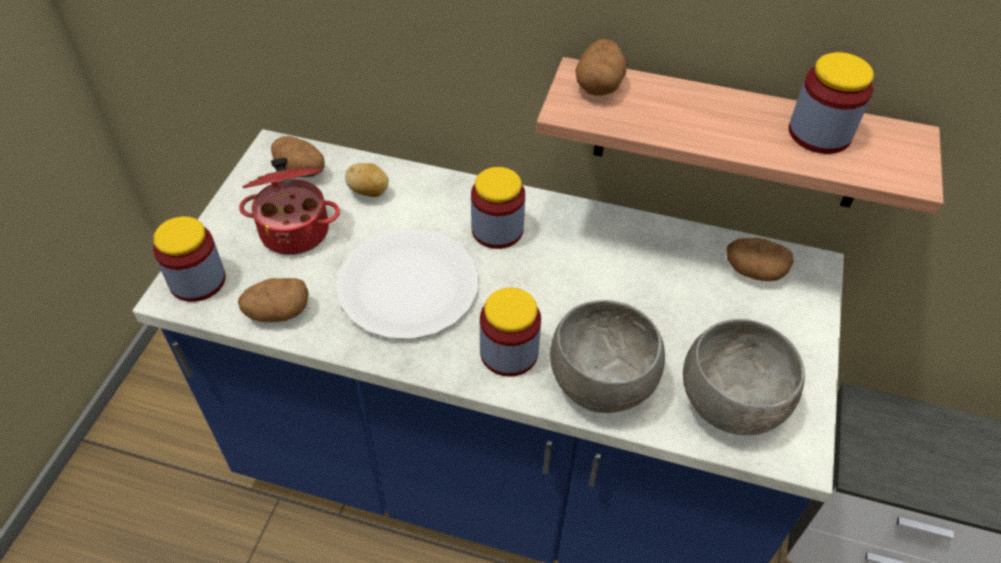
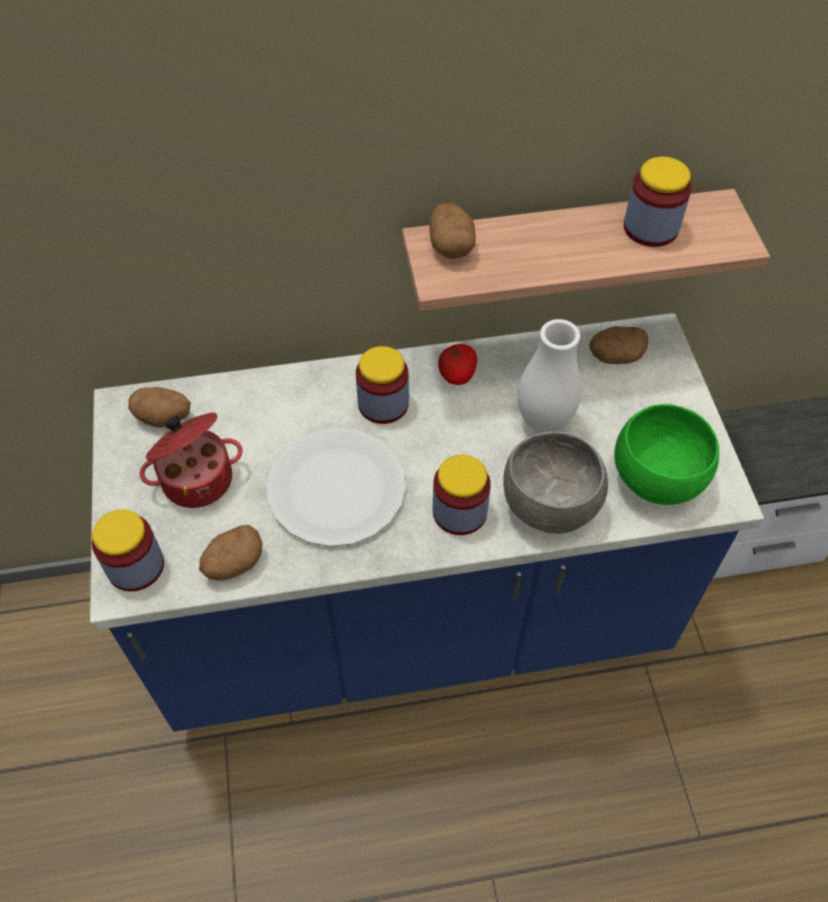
camera: 25 degrees left, 5 degrees up
potato [345,163,389,197] -> none
grey bowl [683,319,805,435] -> green bowl [614,404,719,505]
none -> tomato [438,344,477,385]
none -> white vase [517,319,581,433]

